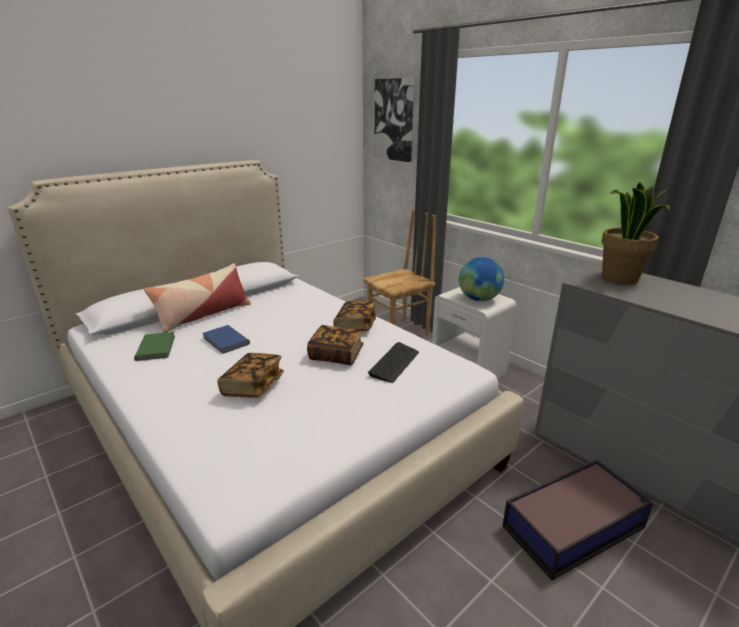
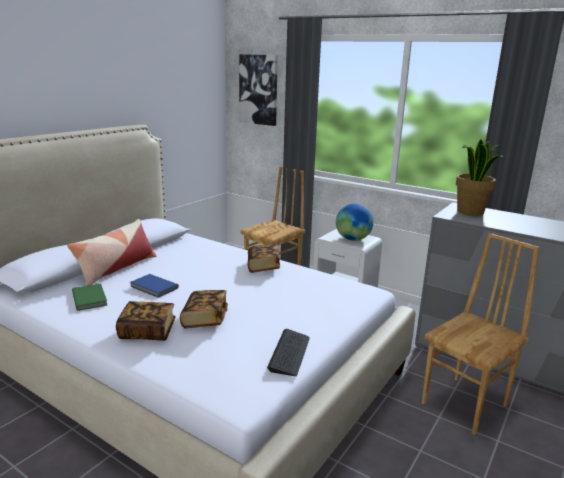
camera: 15 degrees left, 5 degrees down
book [307,325,364,366] -> book moved to [116,301,176,341]
keyboard [368,342,419,383] -> keyboard moved to [267,329,310,376]
storage box [502,460,653,580] -> brown chair [422,233,539,435]

